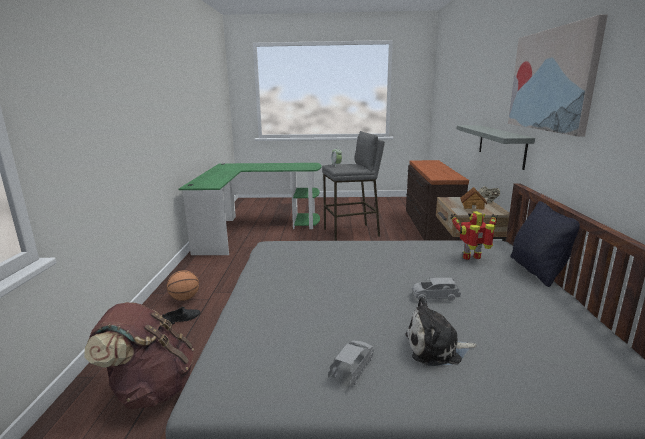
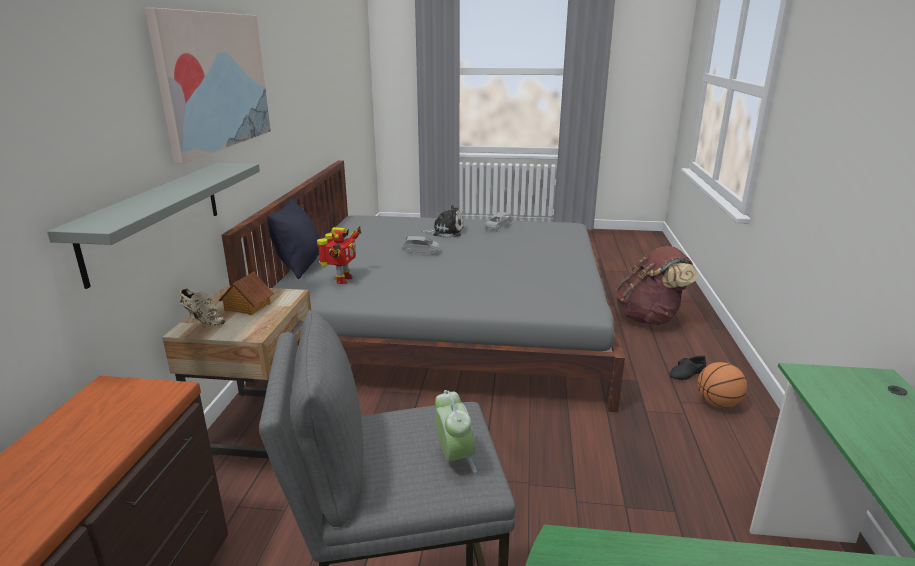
camera: 175 degrees left, 5 degrees up
toy robot [450,211,498,260] -> toy robot turned 75 degrees counterclockwise [317,226,362,284]

